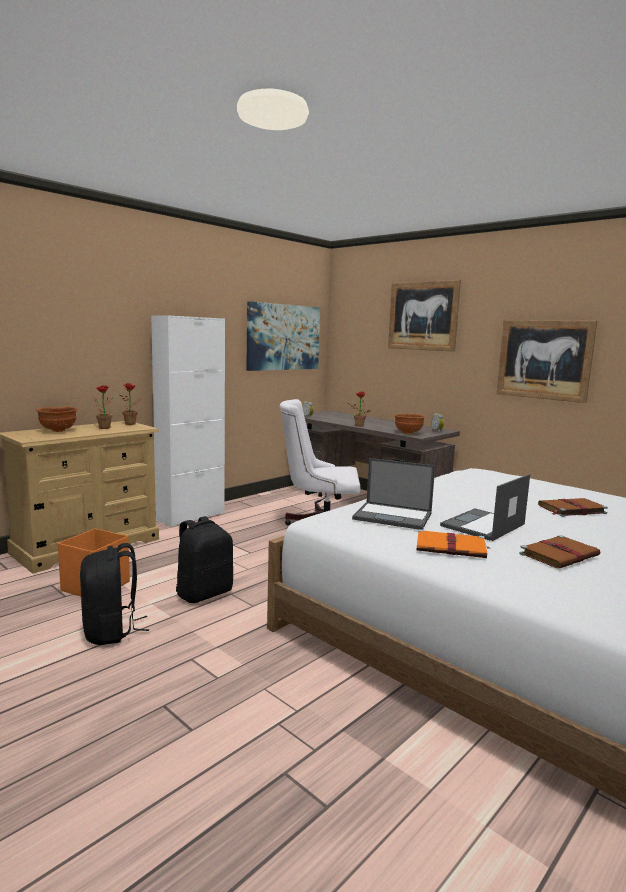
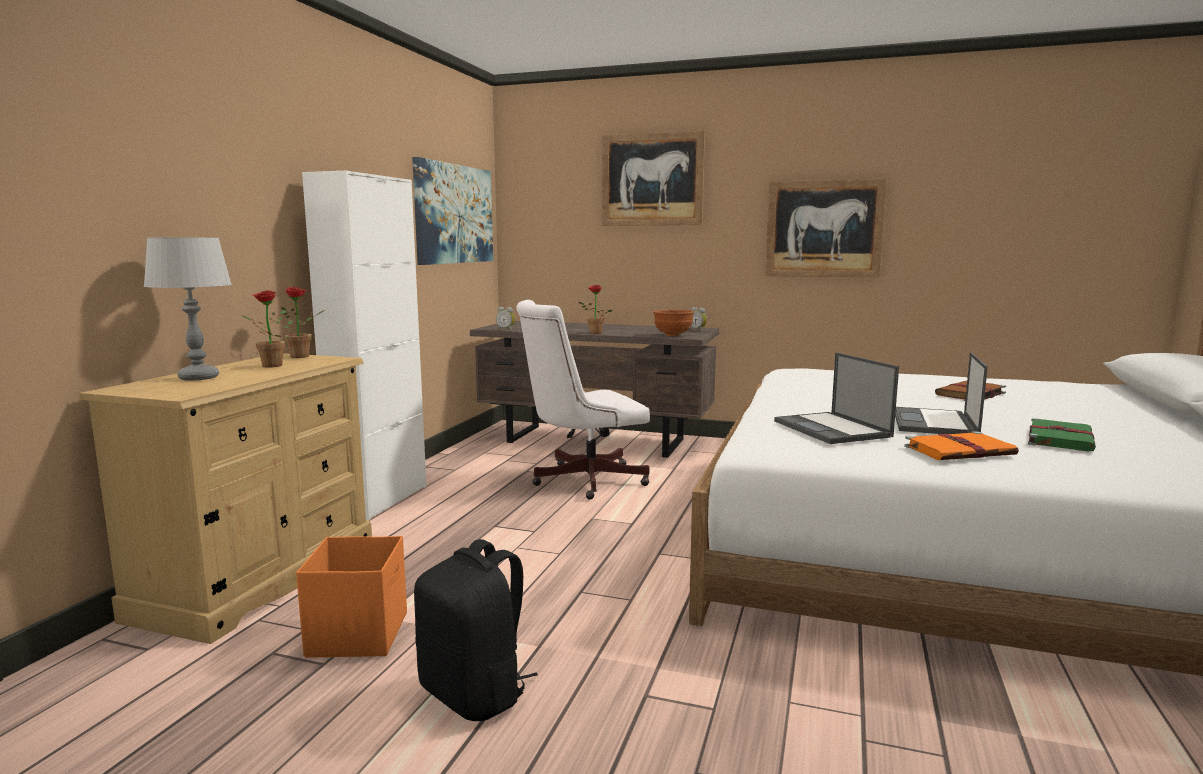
camera: 25 degrees left, 0 degrees up
brown bowl [36,407,77,432] -> grey table lamp [143,238,232,381]
black backpack [176,516,233,603] -> none
laptop [352,458,435,530] -> laptop turned 75 degrees clockwise [774,352,899,444]
brown book [520,535,601,568] -> green book [1028,418,1096,452]

